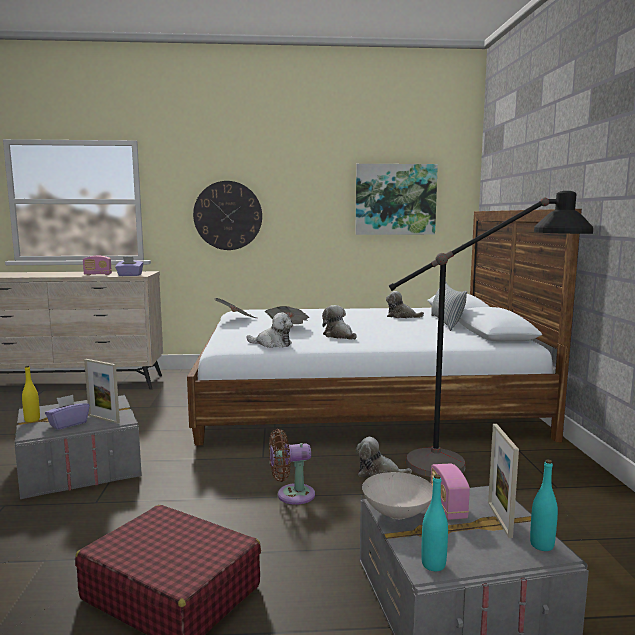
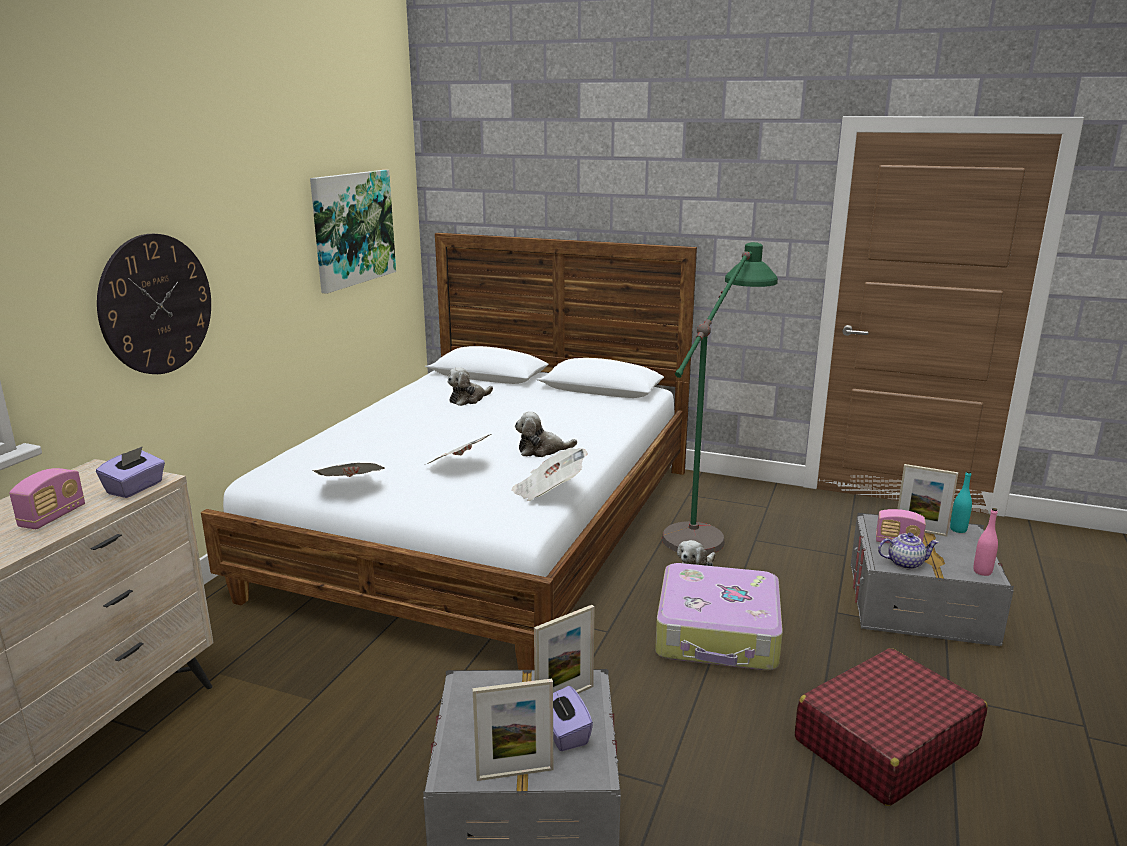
camera: 65 degrees left, 10 degrees up
yellow bottle [22,366,40,422] -> picture frame [472,679,553,781]
plush toy [246,313,293,348] -> newspaper [512,448,588,501]
brown fan [269,429,315,505] -> suitcase [655,563,783,670]
white bowl [362,472,433,519] -> teapot [878,533,939,569]
black floor lamp [389,191,593,477] -> green floor lamp [662,242,778,555]
turquoise bottle [421,474,448,571] -> pink bottle [973,508,998,576]
pillow [431,281,467,331] -> none

